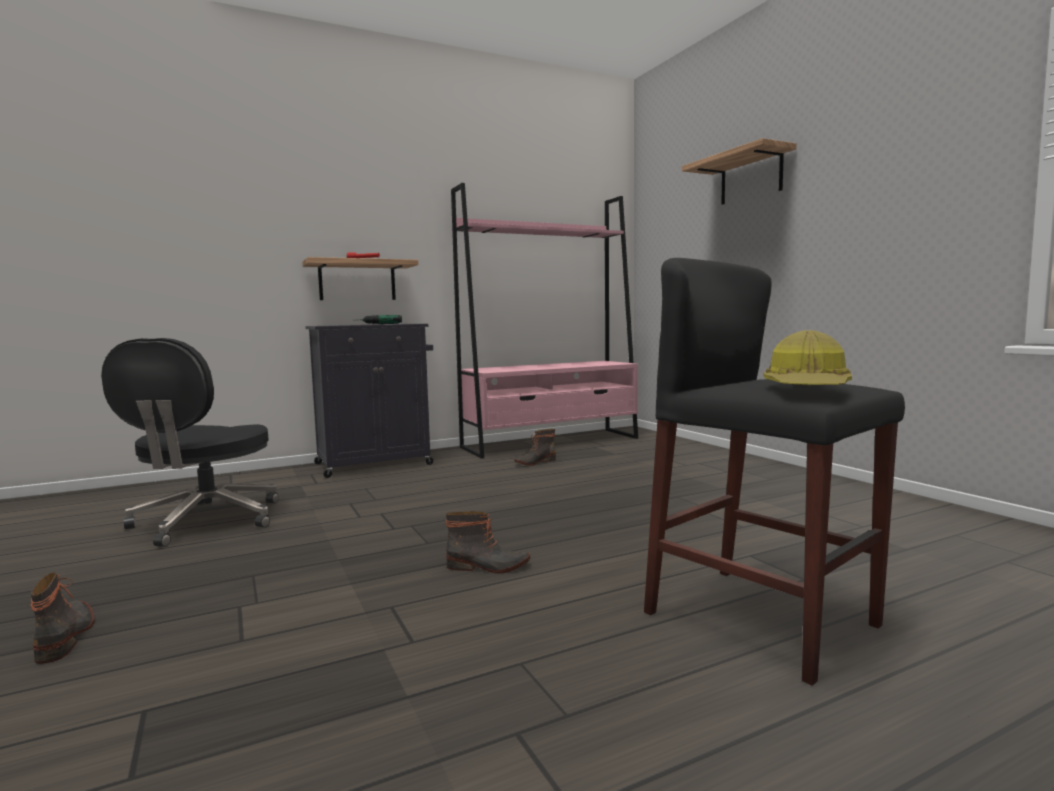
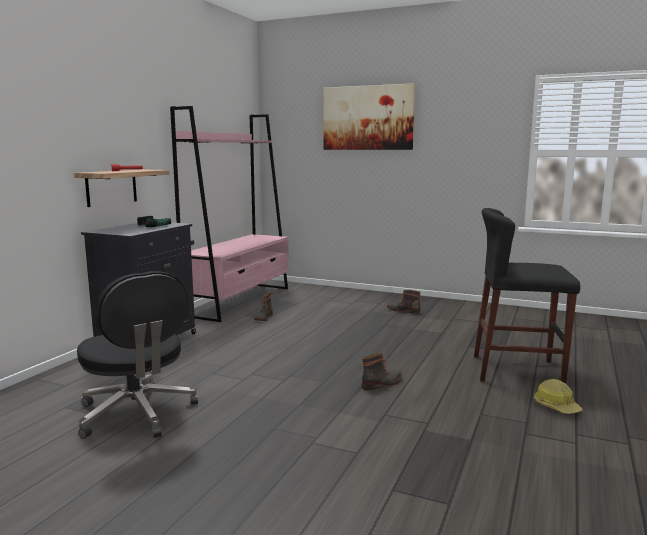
camera: 40 degrees left, 5 degrees up
boot [31,573,95,664] -> boot moved to [387,290,421,314]
shelf [682,138,797,205] -> picture [323,83,415,150]
hard hat [763,330,852,385] -> hard hat moved to [534,379,582,414]

